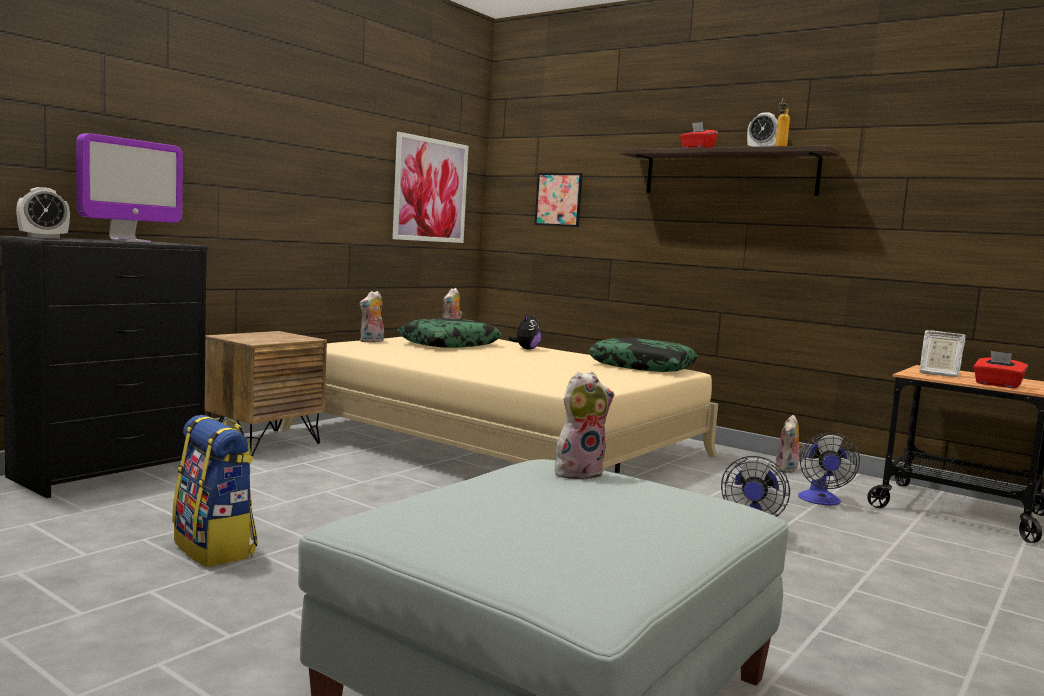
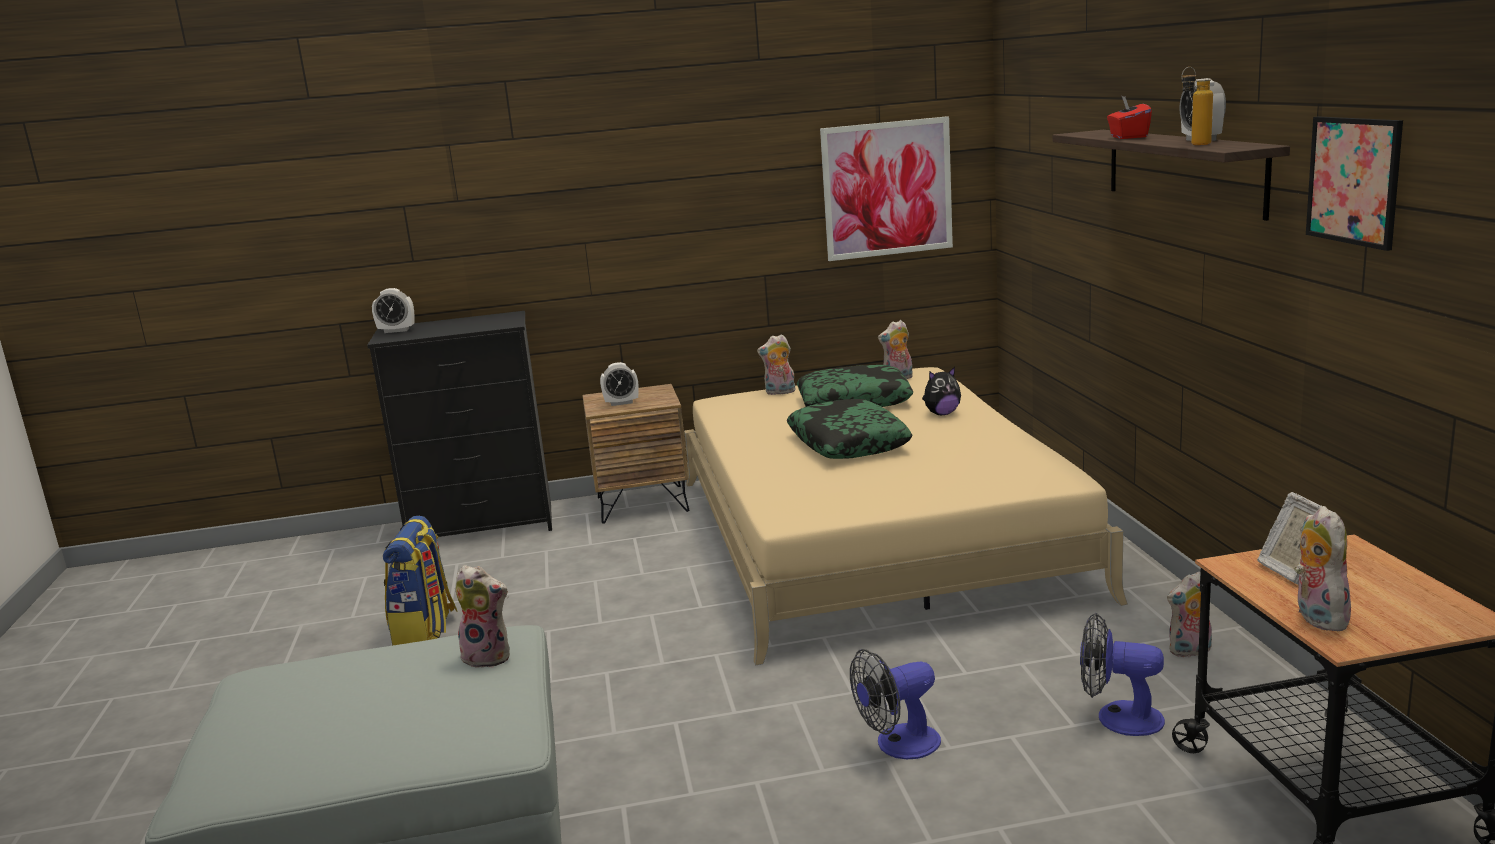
camera: 45 degrees right, 10 degrees up
monitor [76,133,183,243] -> none
picture [534,173,583,227] -> picture moved to [1306,116,1403,251]
pillow [588,338,698,372] -> pillow moved to [787,399,913,459]
fan [798,433,860,506] -> fan turned 60 degrees clockwise [1080,613,1165,736]
red tissue box [973,351,1028,388] -> plush toy [1294,506,1353,631]
none -> alarm clock [600,362,639,406]

